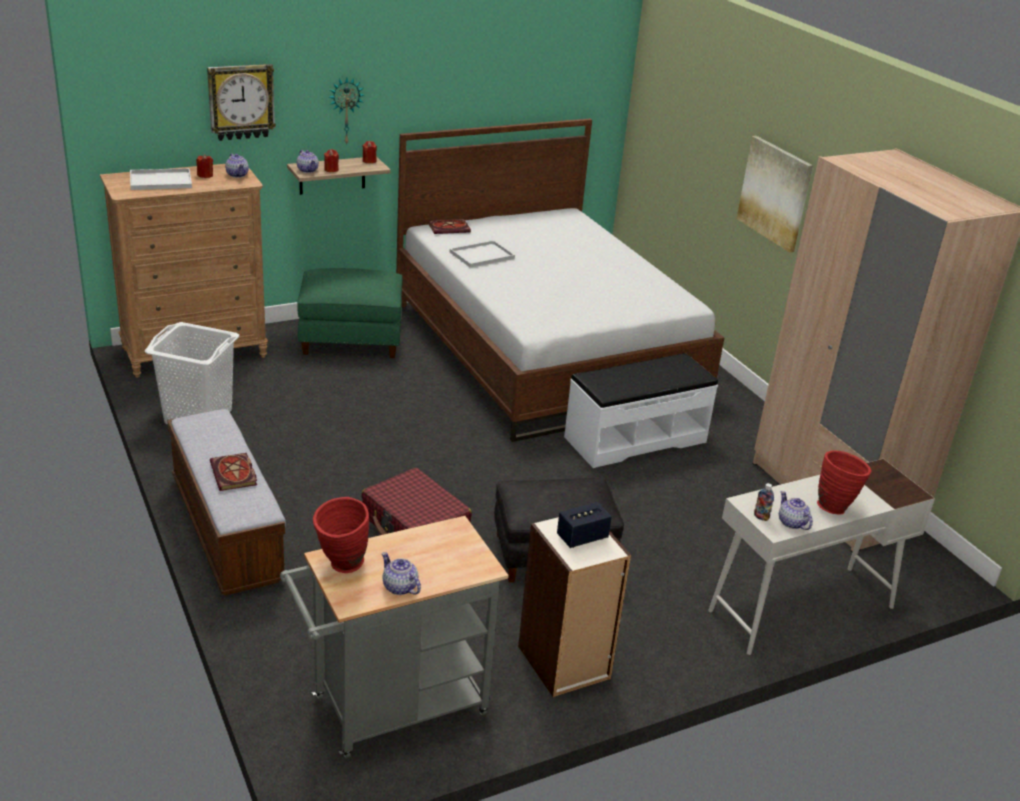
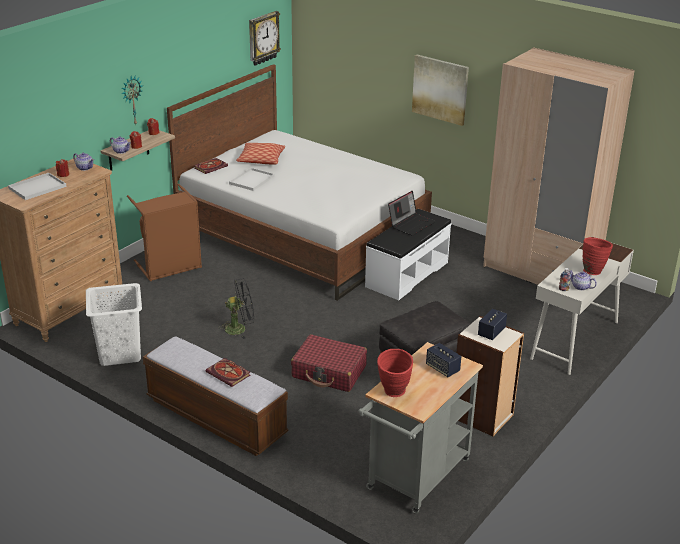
camera: 25 degrees left, 0 degrees up
wall clock [207,64,276,141] -> wall clock moved to [249,11,281,66]
green ottoman [297,268,403,358] -> brown laundry basket [127,184,202,281]
teapot [382,552,421,595] -> none
none -> black fan [218,279,254,339]
none -> pillow [236,143,285,164]
none -> laptop [388,191,436,236]
none -> speaker [426,343,461,377]

